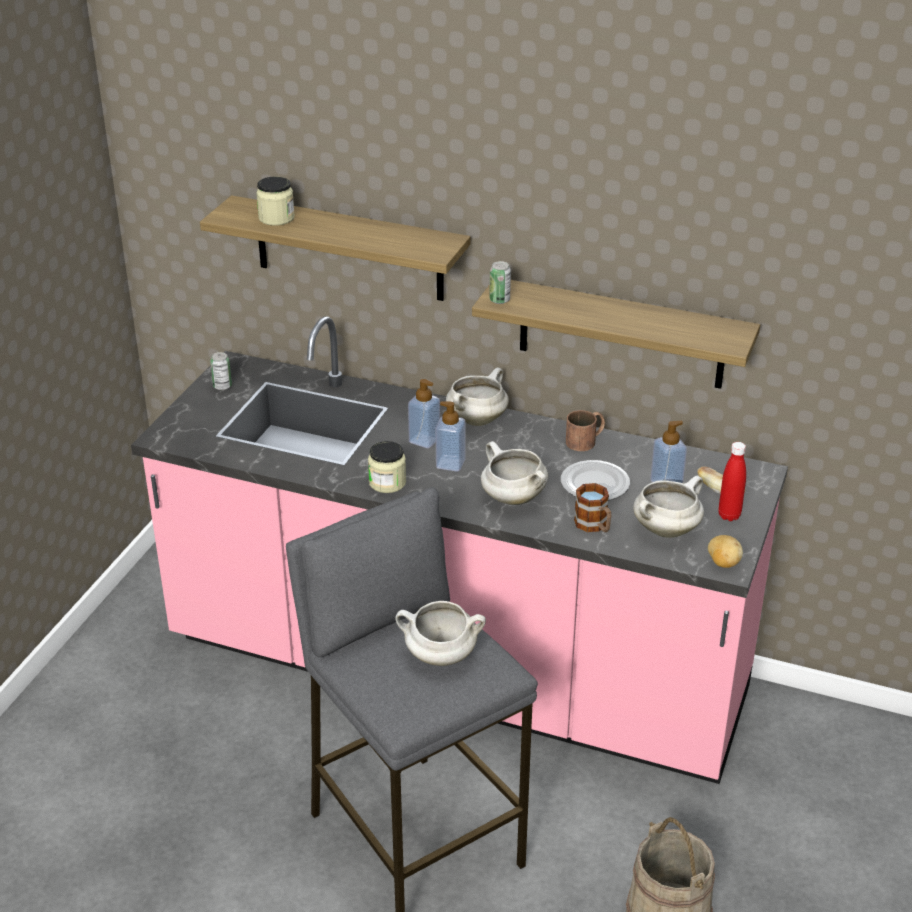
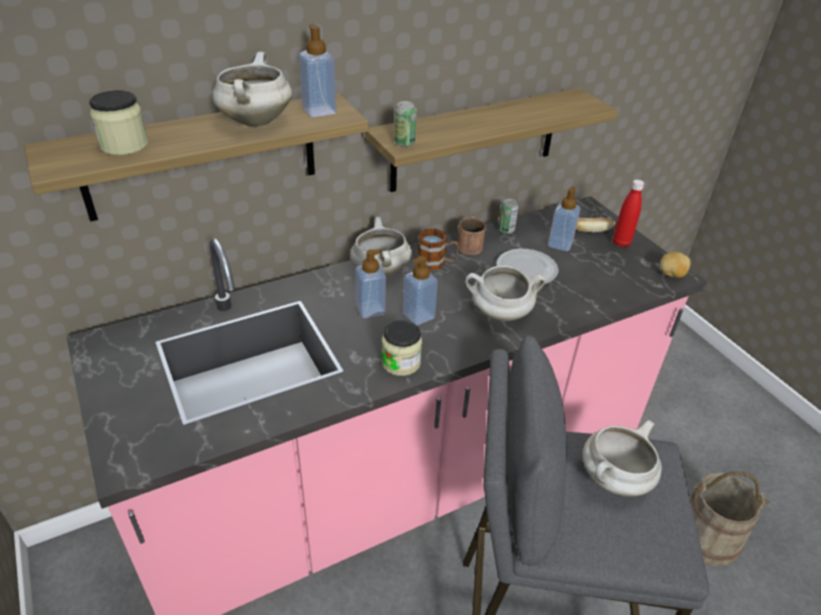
camera: 50 degrees left, 5 degrees up
can [210,352,232,390] -> can moved to [498,199,519,234]
mug [574,483,611,532] -> mug moved to [418,229,459,270]
white cooking pot [633,476,704,538] -> white cooking pot moved to [212,52,292,126]
none -> soap dispenser [299,24,336,117]

